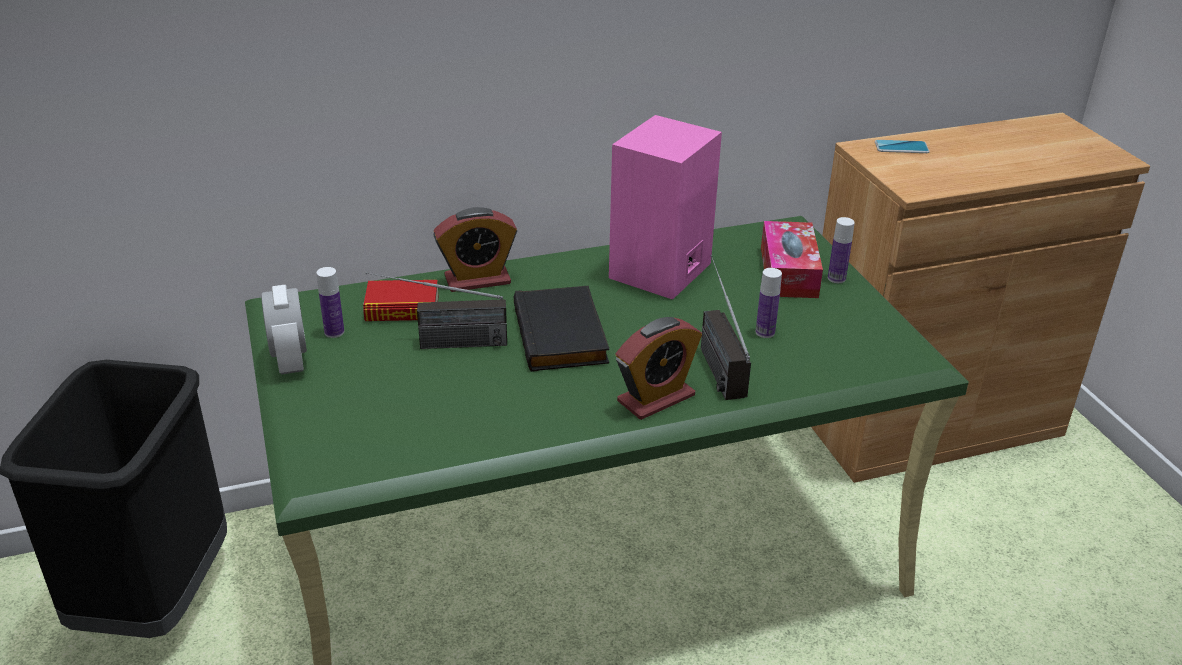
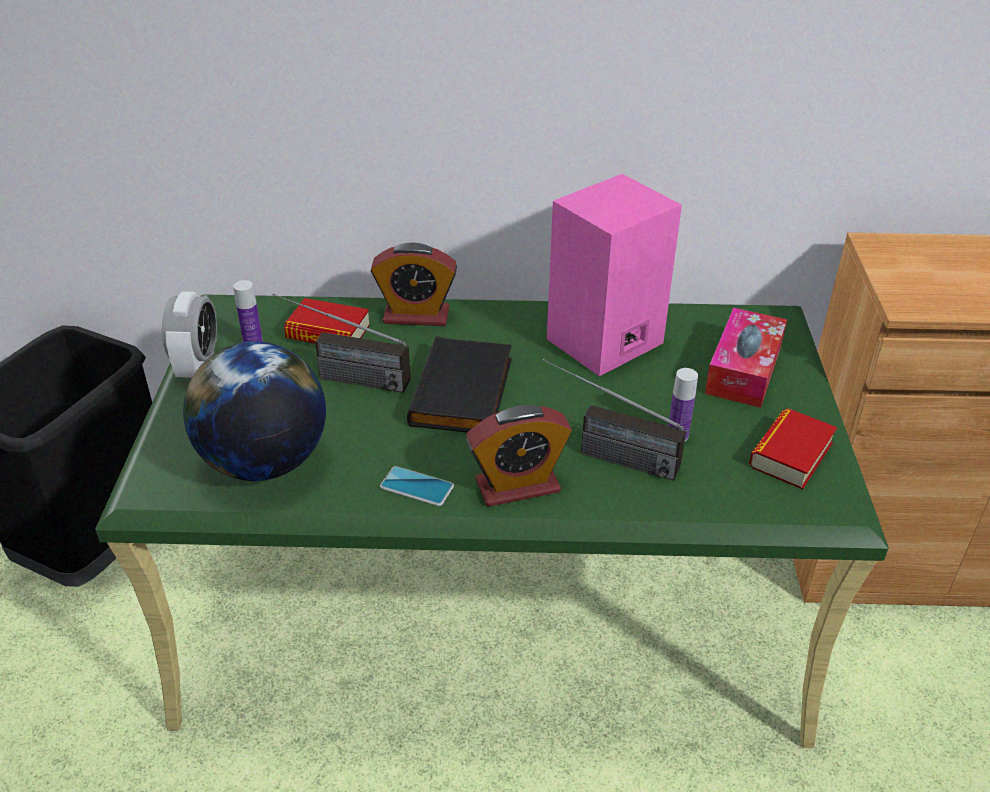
camera: 20 degrees right, 5 degrees up
radio [701,255,751,400] -> radio turned 75 degrees counterclockwise [542,359,686,481]
bottle [828,217,855,283] -> none
phone [875,140,930,153] -> phone moved to [380,466,454,506]
none -> globe [183,341,326,481]
none -> book [749,408,837,489]

